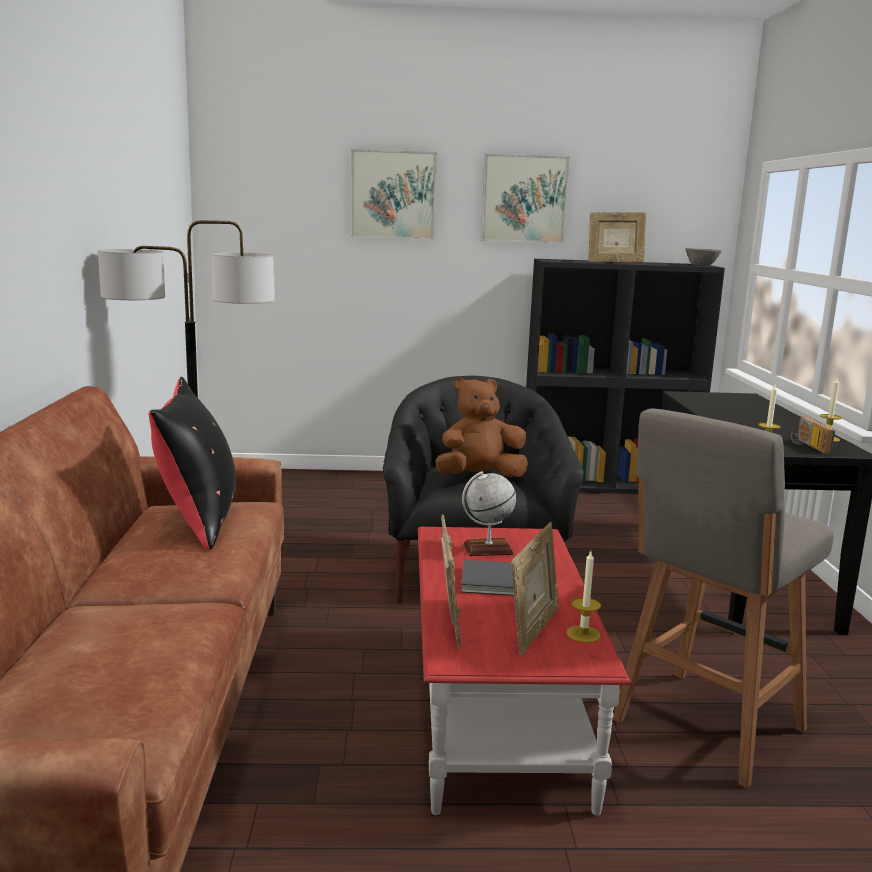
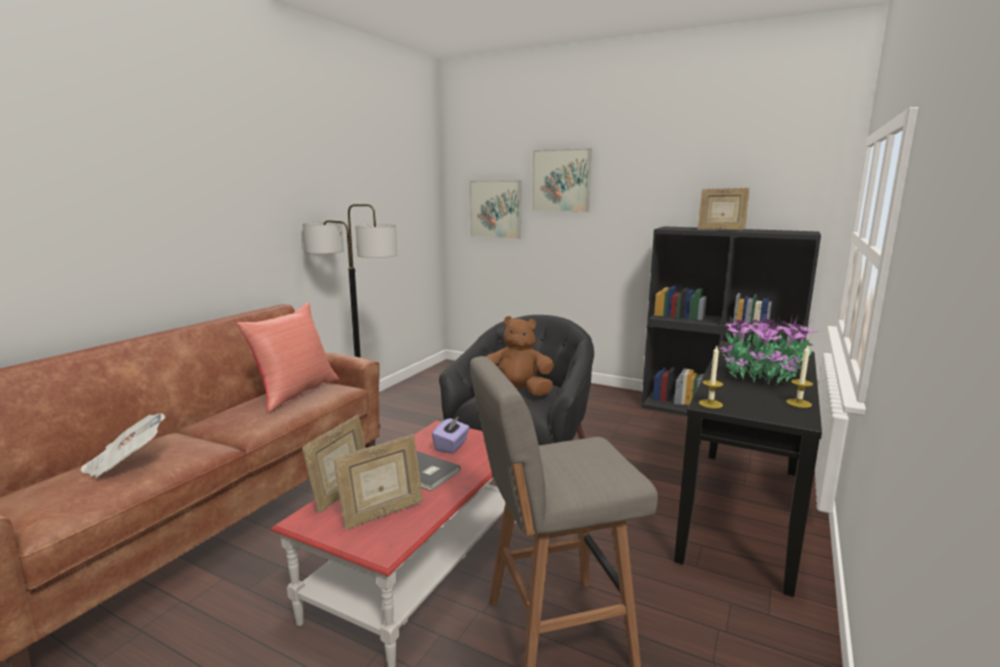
camera: 30 degrees right, 0 degrees up
black pillow [148,377,236,550] -> red pillow [237,303,339,413]
globe [462,472,516,556] -> purple tissue box [432,416,470,454]
picture [481,153,570,243] -> picture moved to [469,180,522,239]
candle [567,551,601,643] -> none
grey bowl [685,248,721,266] -> none
radio [791,417,835,454] -> none
none -> newspaper [80,413,165,478]
none -> potted plant [720,312,820,385]

